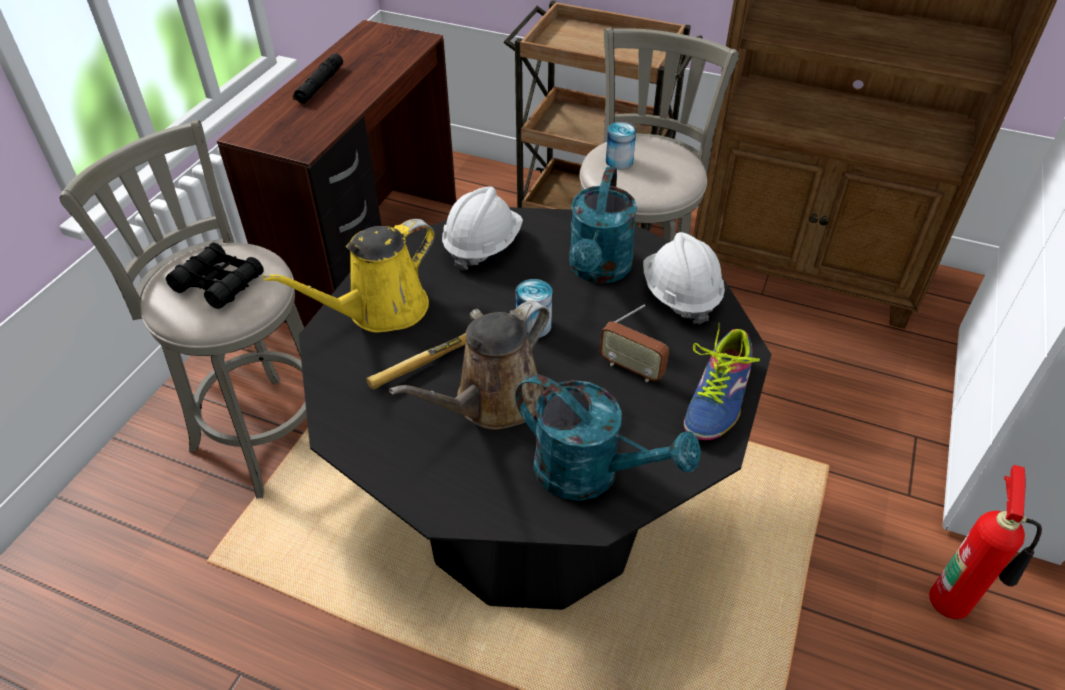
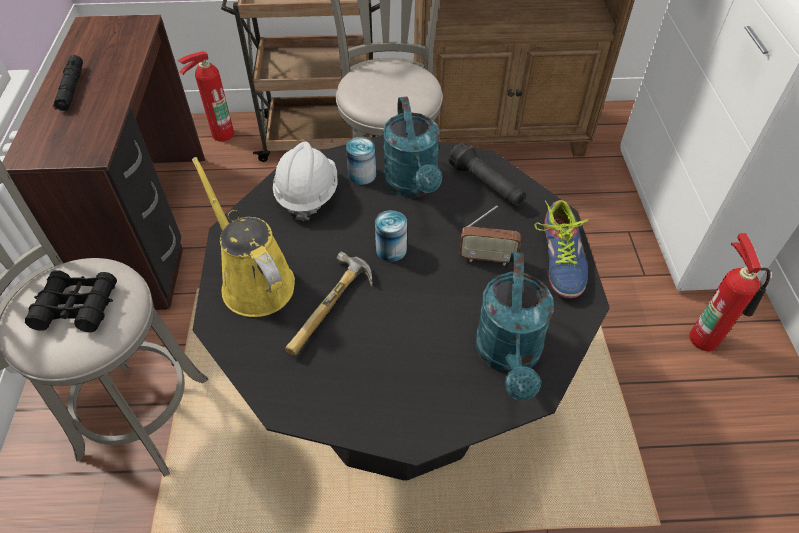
camera: 25 degrees left, 5 degrees up
yellow watering can [263,219,435,333] -> yellow watering can turned 120 degrees clockwise [192,157,295,317]
brown watering can [389,300,550,430] -> none
turquoise watering can [515,374,701,501] -> turquoise watering can turned 90 degrees clockwise [476,252,554,401]
can [606,122,636,169] -> can moved to [346,137,376,185]
white hard hat [643,232,725,324] -> black flashlight [449,142,526,207]
none -> fire extinguisher [178,51,234,142]

